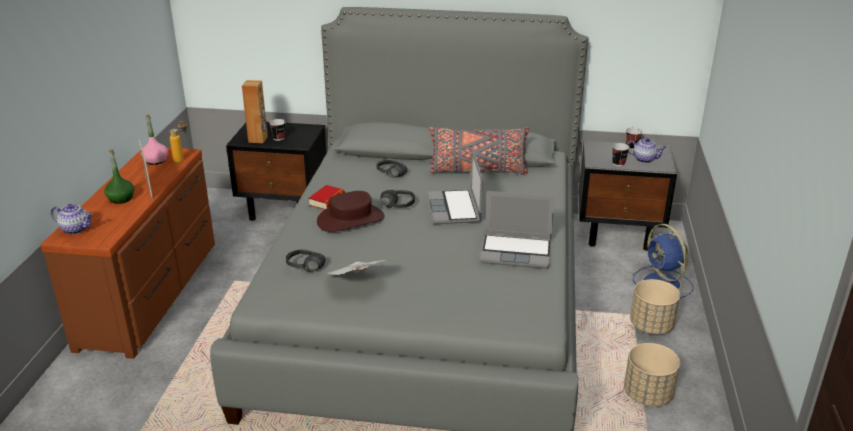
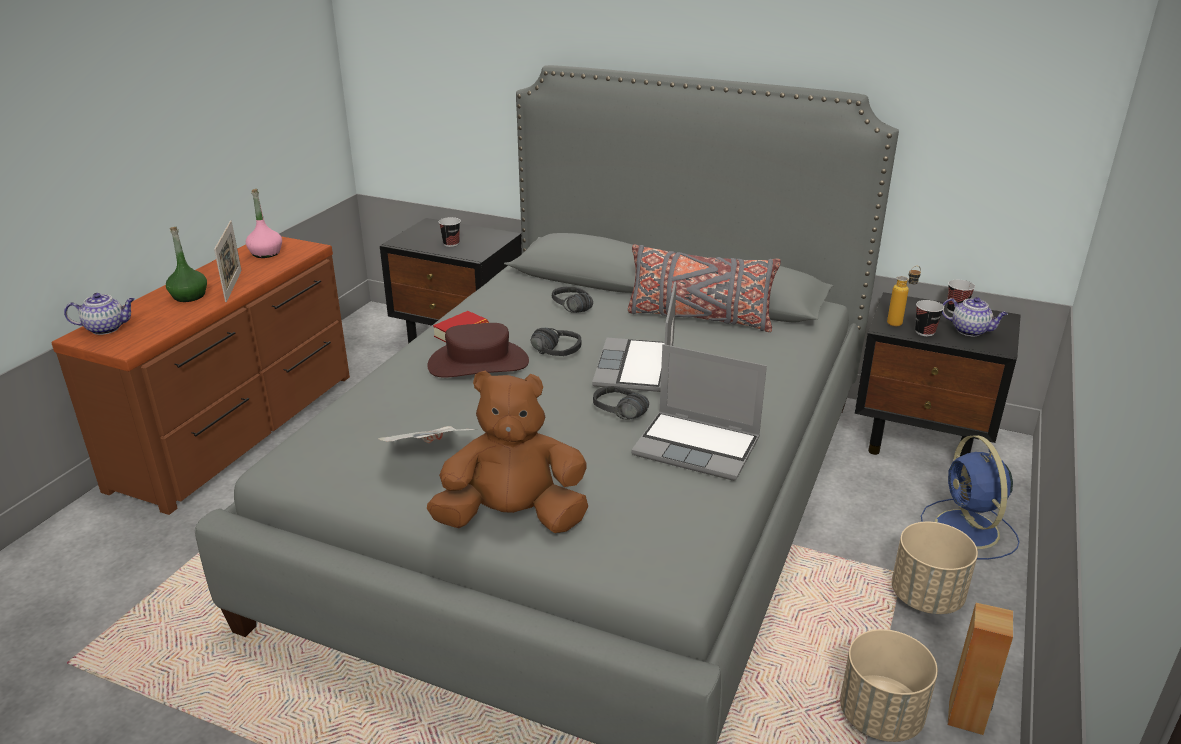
camera: 15 degrees right, 0 degrees up
teapot [51,204,93,234] -> teapot turned 45 degrees counterclockwise [64,293,135,335]
bottle [169,121,187,163] -> bottle moved to [887,266,921,326]
brown speaker [242,80,268,143] -> brown speaker moved to [948,603,1013,735]
black headphones [286,250,325,272] -> black headphones moved to [593,386,649,420]
none -> brown plush toy [427,371,588,533]

